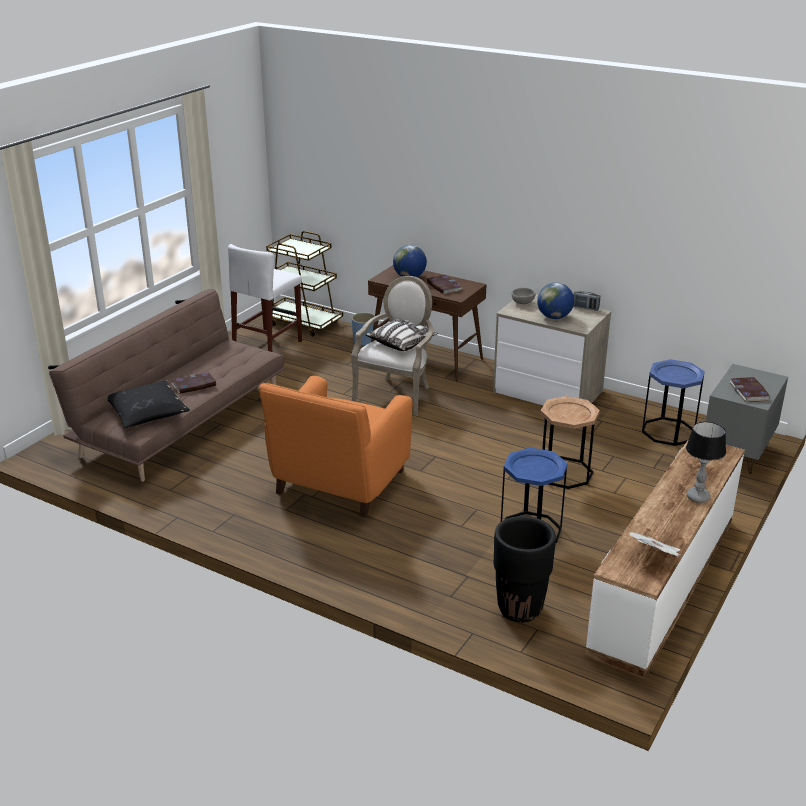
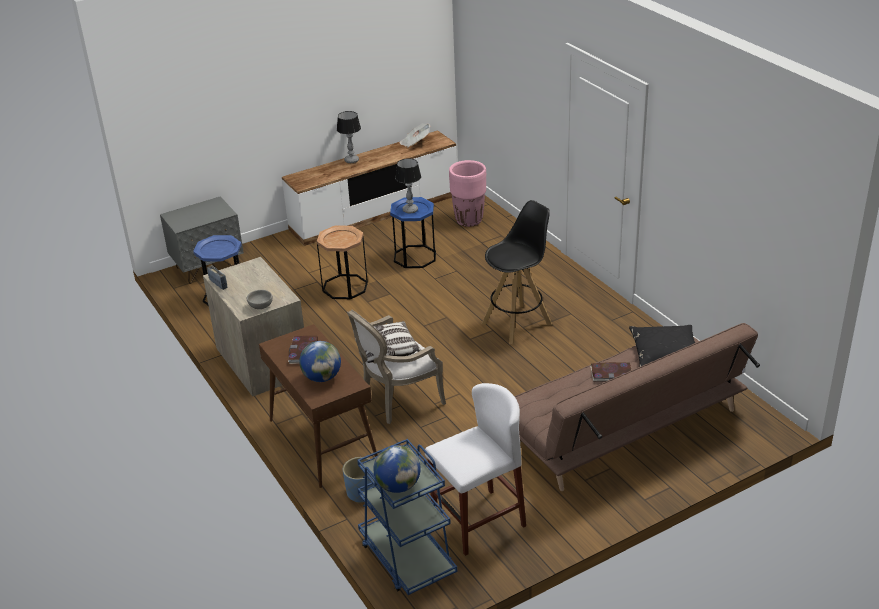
camera: 150 degrees left, 5 degrees up
orange armchair [259,376,413,518] -> black stool [482,200,552,344]
brown cart [266,231,343,337] -> blue cart [357,439,457,595]
black planter [494,516,556,623] -> pink planter [449,160,486,227]
globe [537,282,574,319] -> globe moved to [373,445,421,493]
book [730,377,770,402] -> none
none -> table lamp [395,158,421,213]

